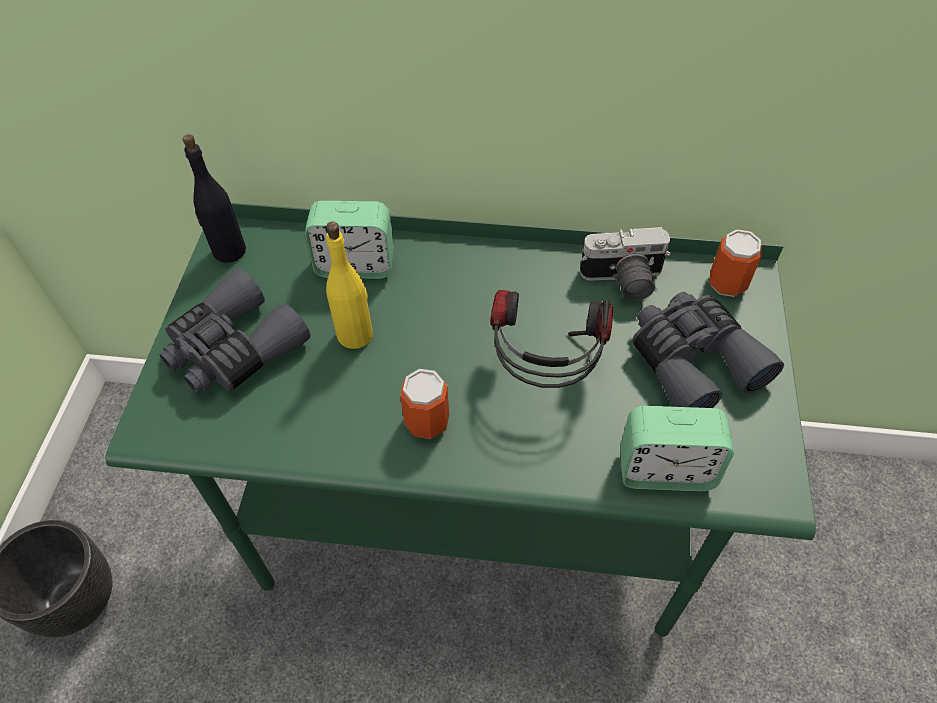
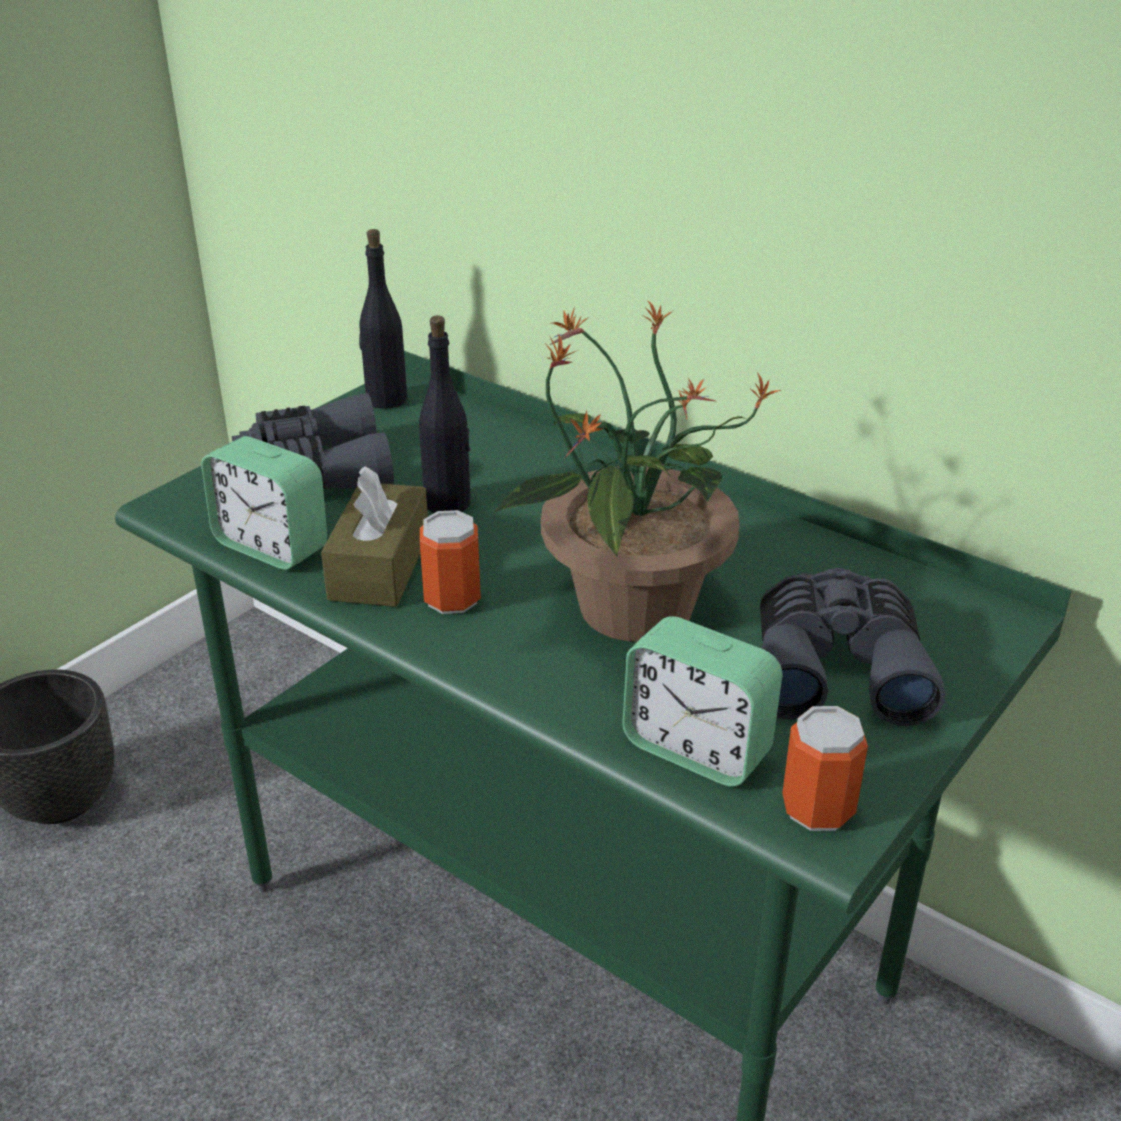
camera: 30 degrees right, 20 degrees down
alarm clock [305,201,394,279] -> alarm clock moved to [201,436,327,570]
yellow bottle [326,222,373,349] -> black bottle [419,316,471,513]
headphones [491,290,613,388] -> potted plant [494,300,781,642]
camera [580,227,671,301] -> none
can [709,229,762,297] -> can moved to [782,706,868,831]
none -> brown tissue box [321,466,428,607]

